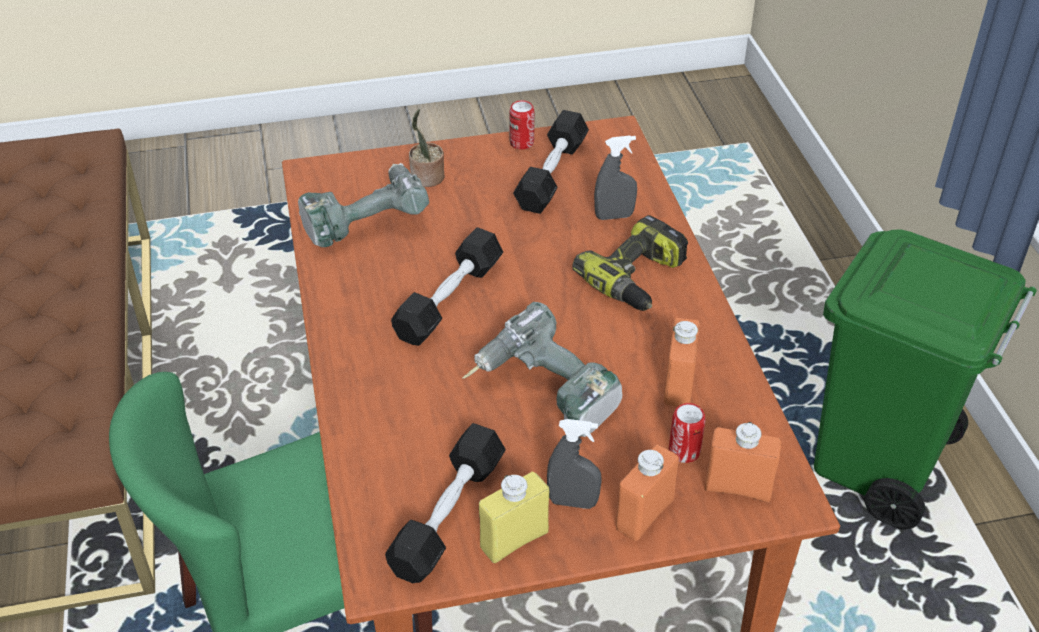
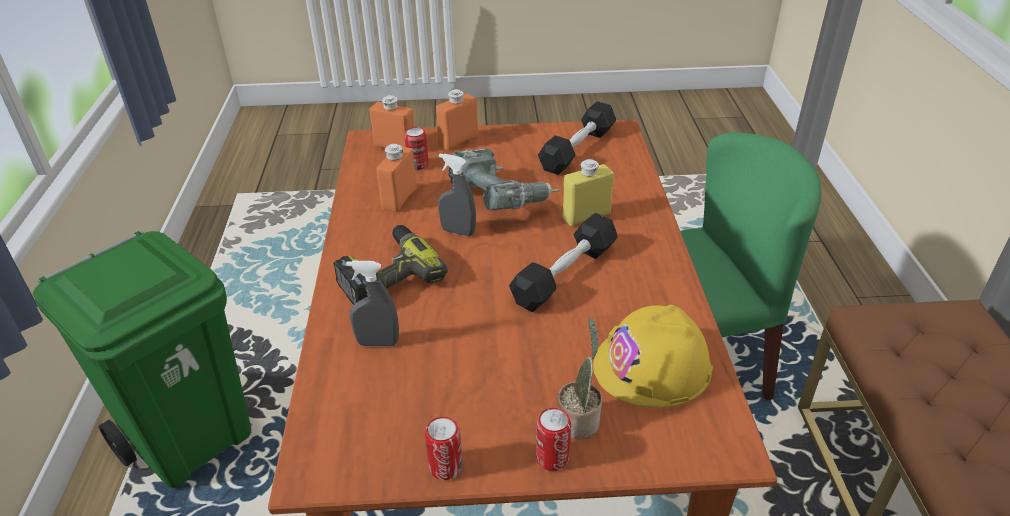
camera: 170 degrees left, 5 degrees down
power drill [298,163,429,247] -> yellow hard hat [593,305,713,408]
yellow bottle [479,472,549,563] -> yellow bottle moved to [563,159,614,226]
black dumbbell [513,110,589,214] -> none
grey spray bottle [547,419,602,509] -> grey spray bottle moved to [438,154,476,236]
none -> can [536,408,571,471]

